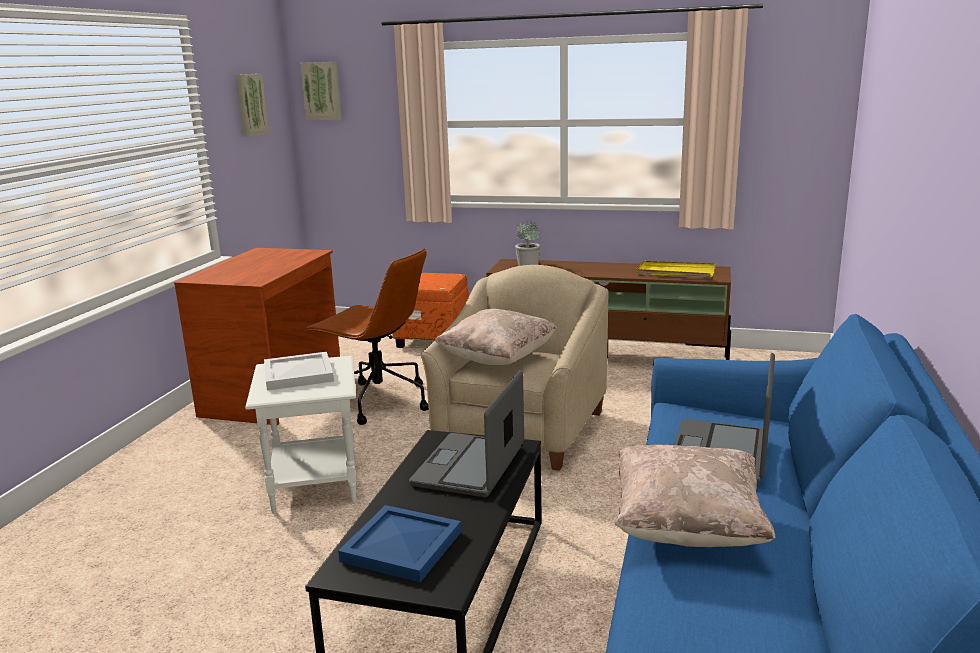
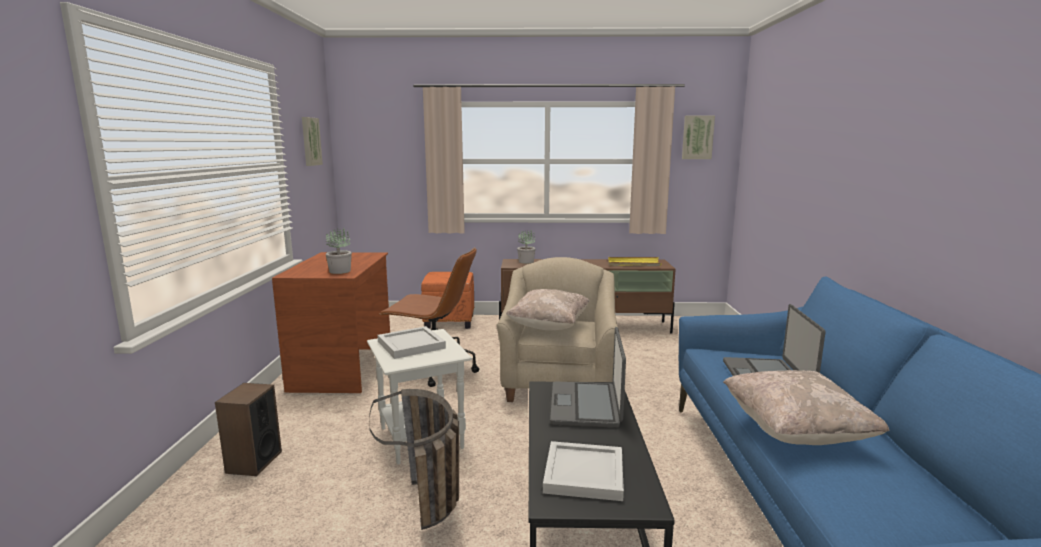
camera: 15 degrees left, 5 degrees down
picture [300,62,342,120] -> picture moved to [682,116,715,159]
blue tray [338,505,461,582] -> white tray [543,441,624,501]
none -> speaker [215,383,282,476]
none -> potted plant [325,228,352,274]
none -> basket [369,389,459,530]

